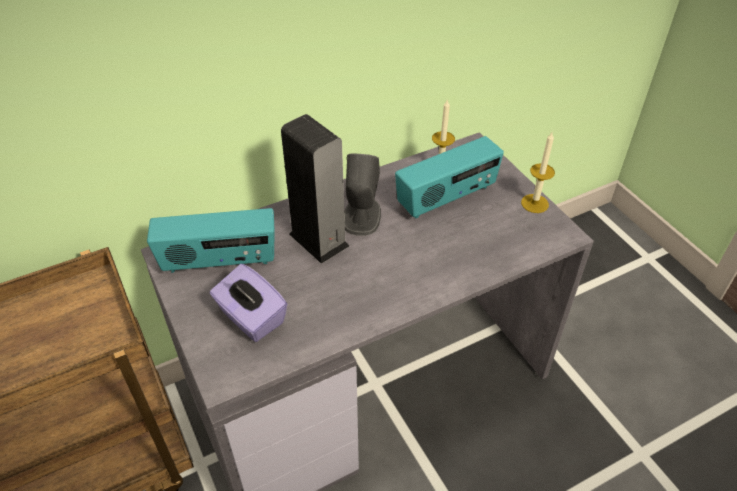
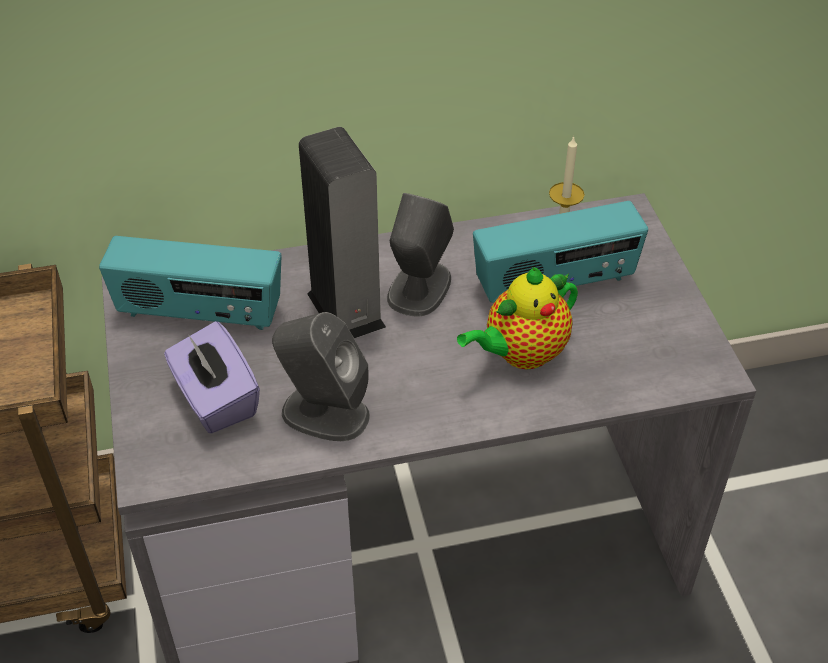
camera: 15 degrees right, 0 degrees up
candle [521,132,555,213] -> none
none -> grey speaker [272,312,370,441]
none -> teapot [457,267,578,369]

